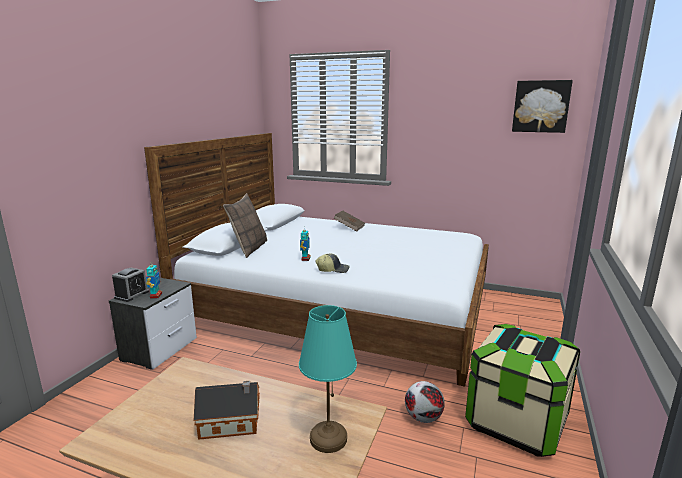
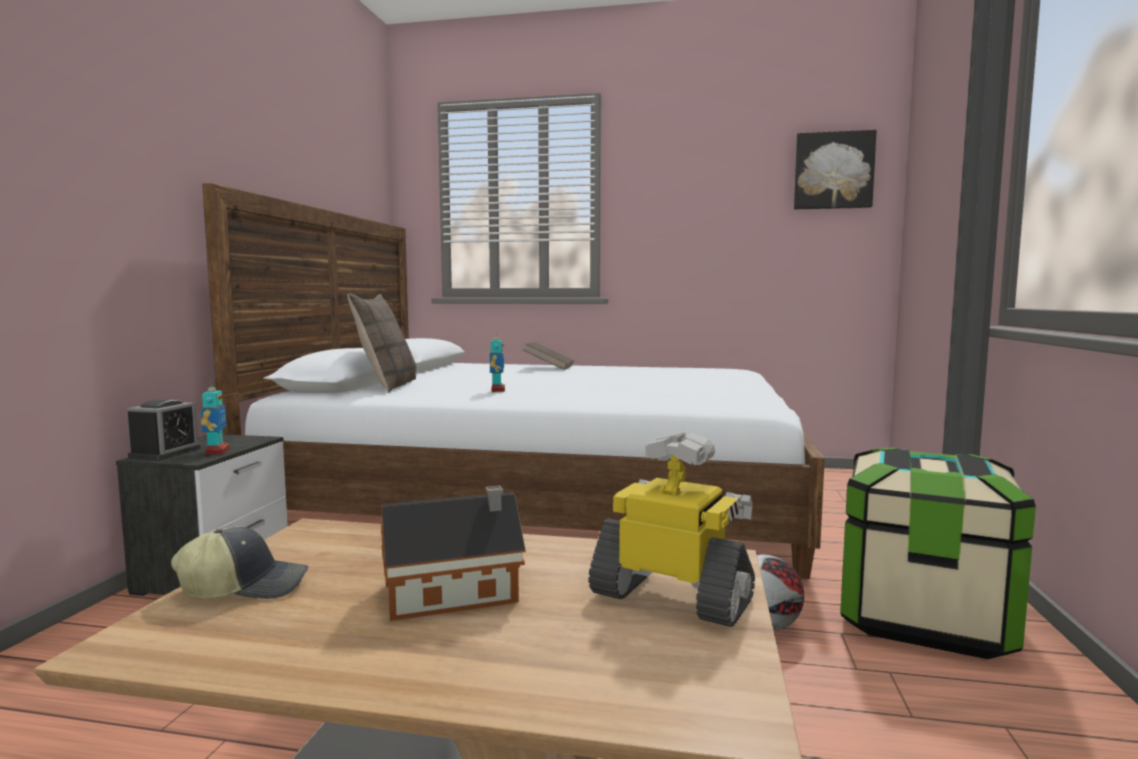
camera: 10 degrees left, 10 degrees down
turquoise table lamp [299,305,357,453] -> toy robot [588,431,755,627]
cap [315,253,350,273] -> cap moved to [171,526,309,599]

